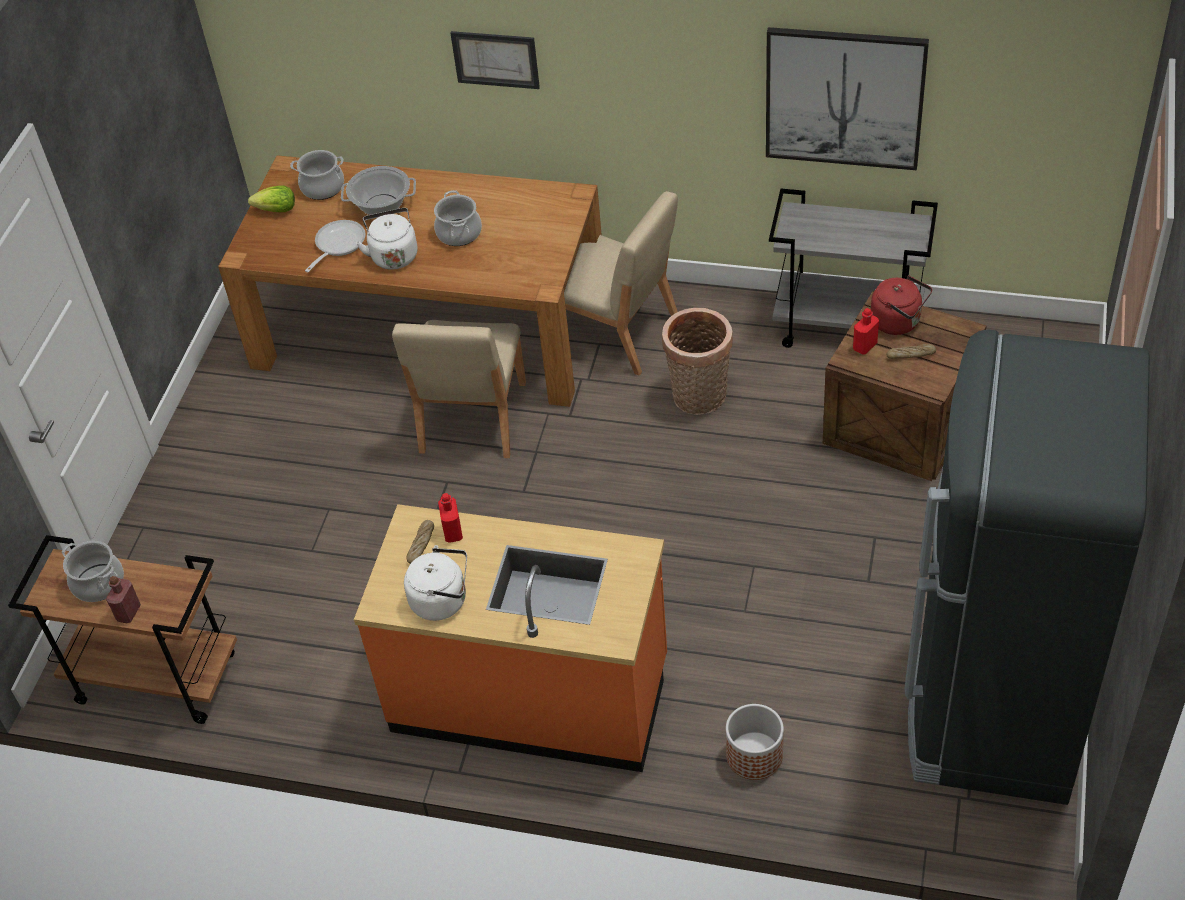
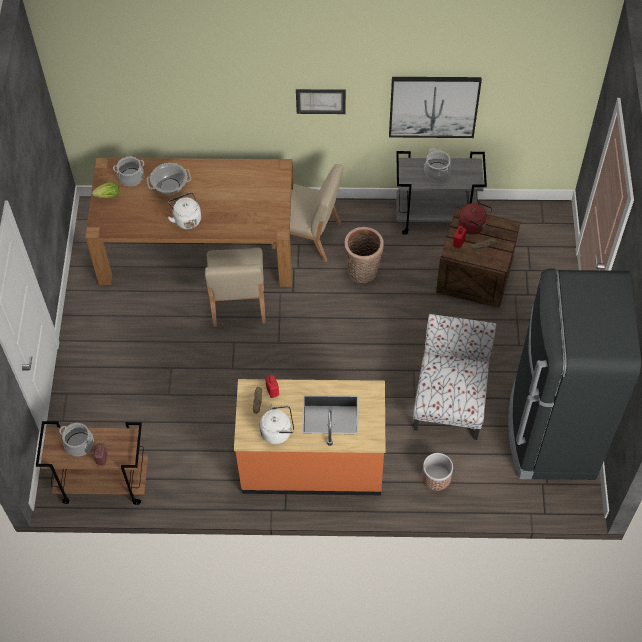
camera: 15 degrees left, 10 degrees up
frying pan [305,220,366,272] -> none
cooking pot [434,190,482,246] -> cooking pot moved to [424,148,451,180]
picture [450,31,540,89] -> picture moved to [296,89,346,114]
none -> chair [413,314,496,440]

